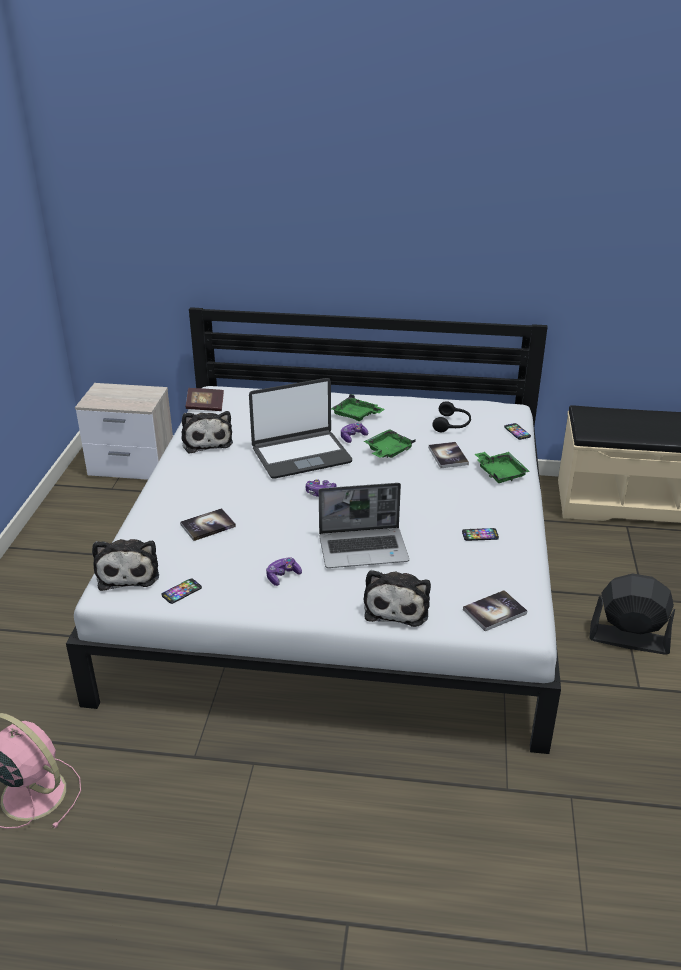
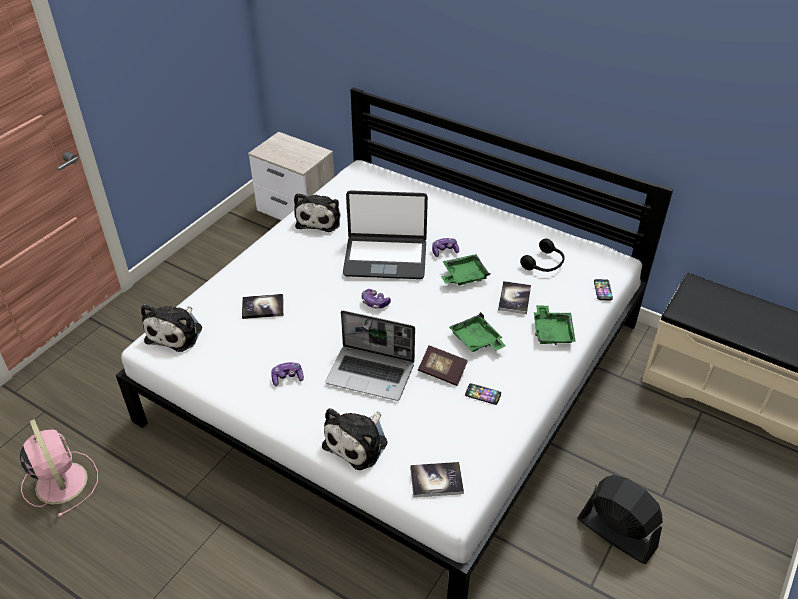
camera: 25 degrees right, 10 degrees up
phone [162,578,202,604] -> none
book [185,388,224,411] -> book moved to [418,345,468,386]
green tray [331,394,385,421] -> green tray moved to [449,312,506,352]

